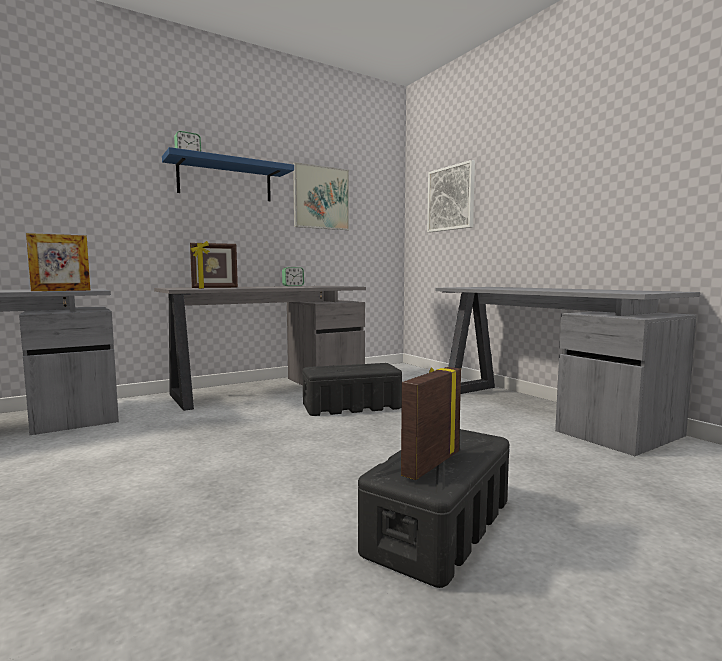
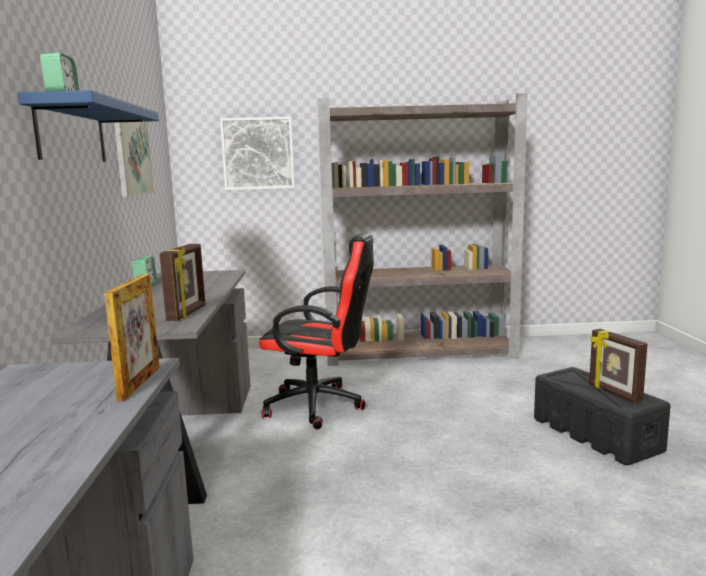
camera: 60 degrees left, 5 degrees up
black storage box [302,363,402,416] -> black office chair [259,232,374,429]
grey desk [435,287,700,456] -> brown bookcase [317,93,528,366]

